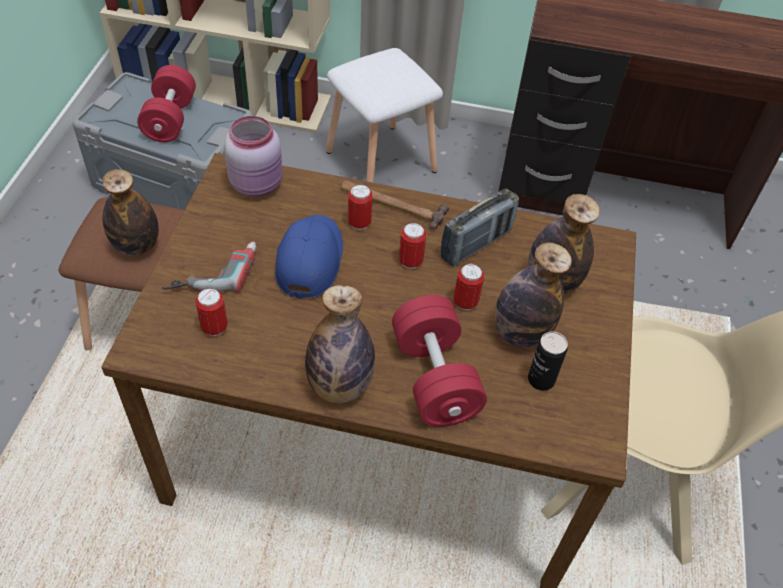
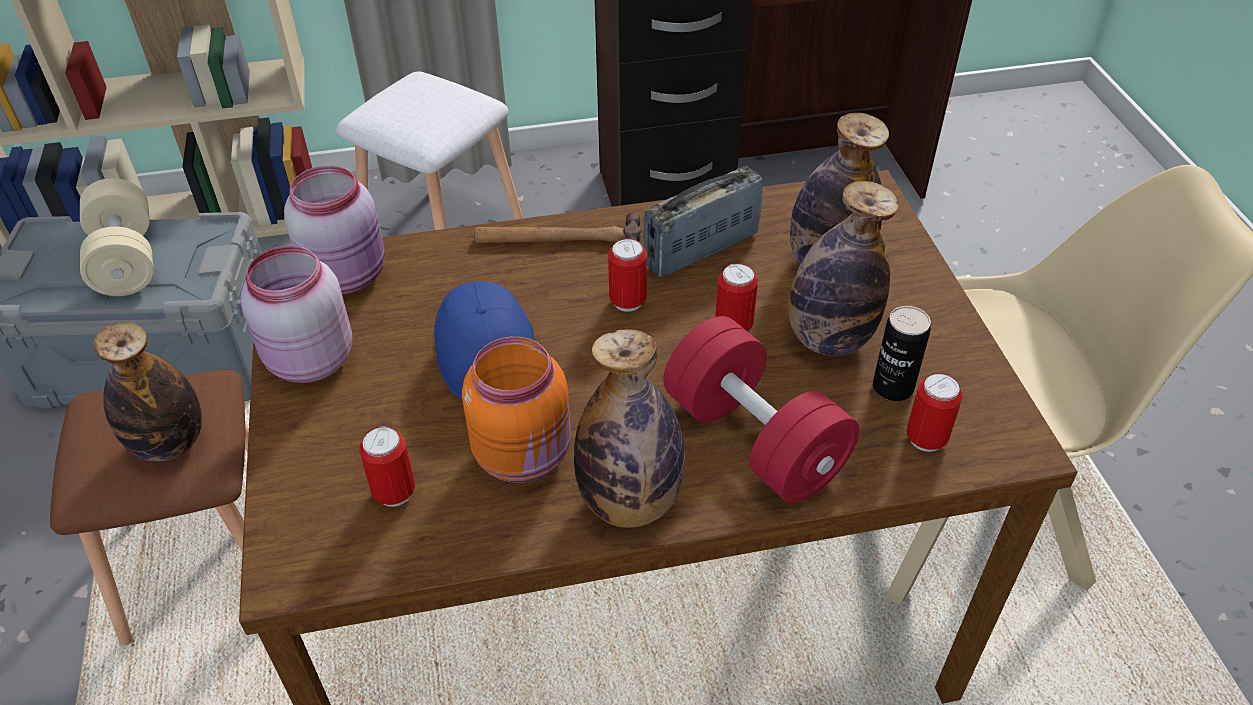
camera: 20 degrees left, 5 degrees down
red dumbbell [137,65,196,142] -> beige dumbbell [80,178,154,296]
power drill [162,242,257,292] -> none
can [348,184,373,230] -> can moved to [906,373,963,452]
radio [441,189,519,266] -> radio turned 150 degrees counterclockwise [644,166,763,277]
none -> pink jar [241,246,353,383]
none -> orange jar [462,337,571,483]

